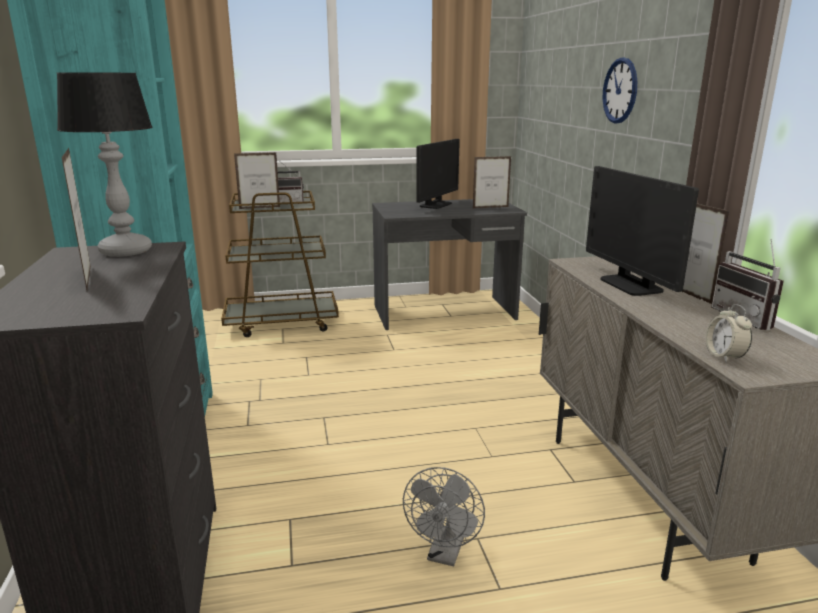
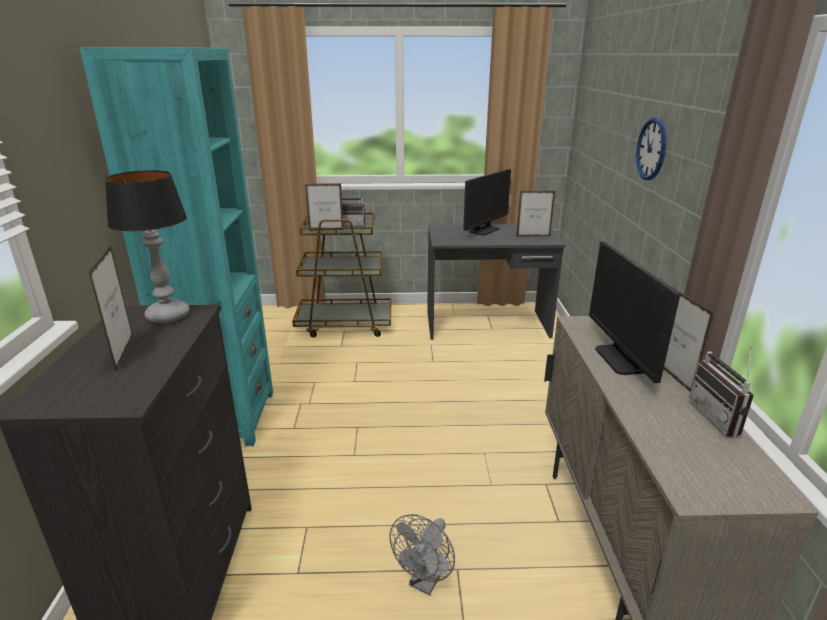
camera: 10 degrees right, 5 degrees up
alarm clock [705,304,752,363] -> none

